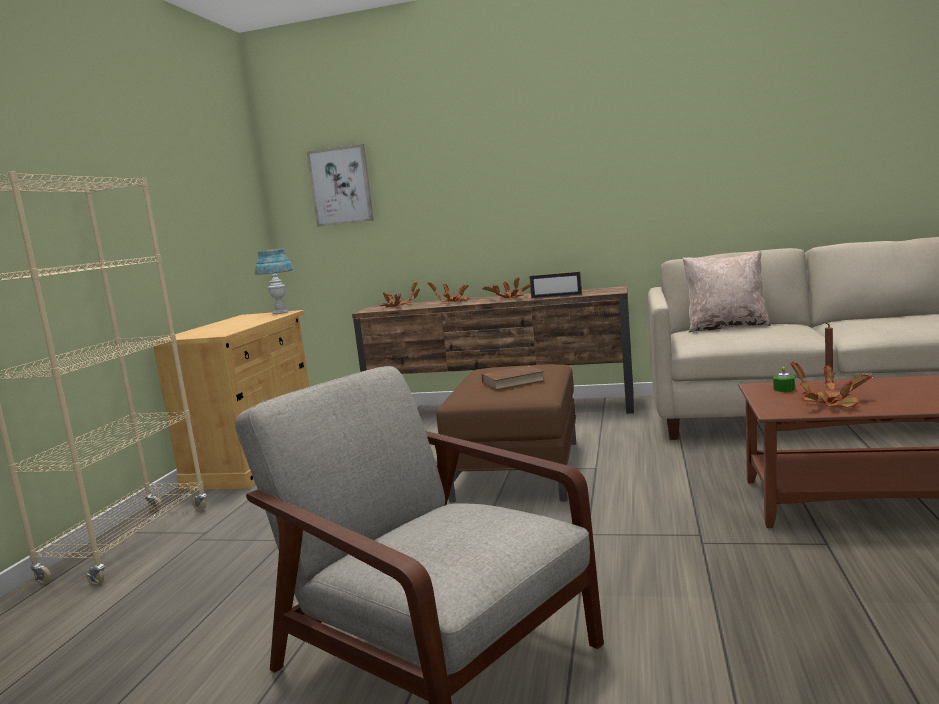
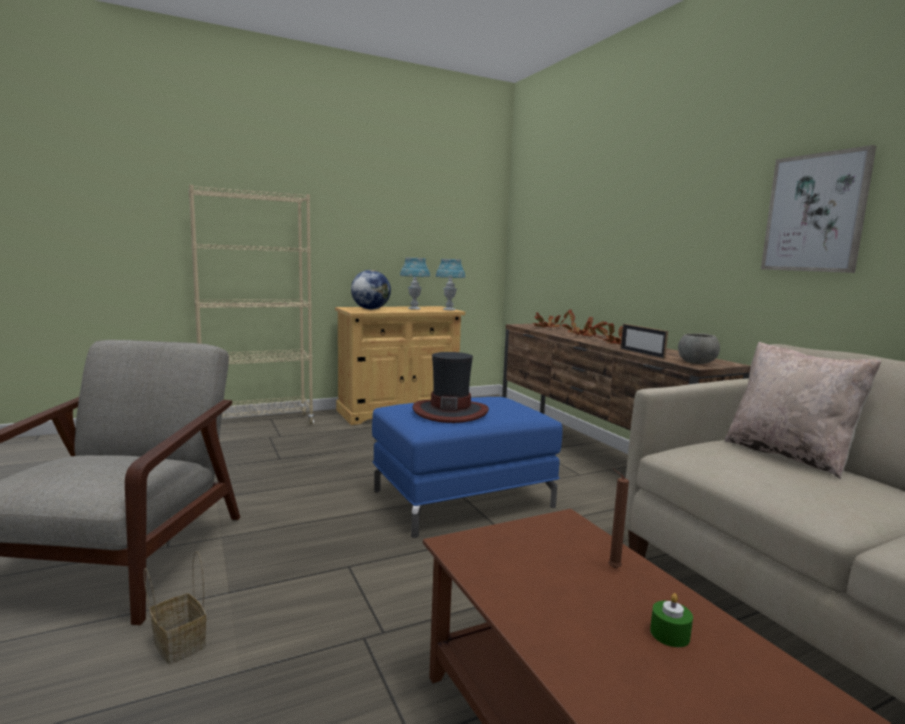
camera: 50 degrees right, 0 degrees up
picture [307,144,374,227] -> picture moved to [761,145,876,273]
brown ottoman [436,364,576,503] -> blue ottoman [372,397,563,538]
brown book [477,365,545,390] -> hat [413,352,489,423]
green candle [773,367,795,392] -> green candle moved to [650,593,693,647]
potted plant [790,362,872,408] -> none
none -> basket [144,551,206,664]
none -> globe [351,270,391,310]
none -> blue table lamp [400,257,430,310]
none -> grey bowl [678,334,720,364]

